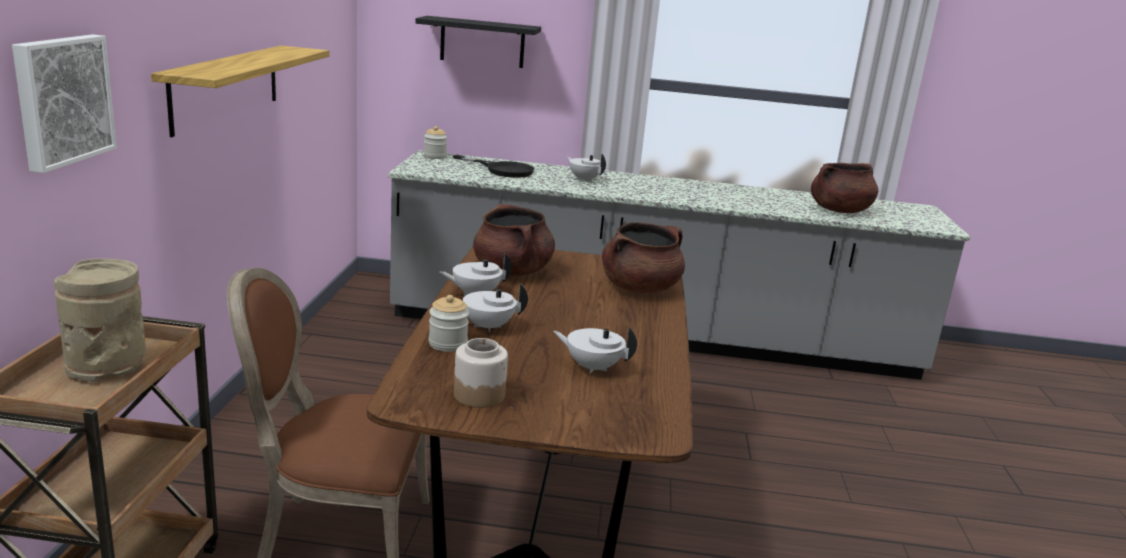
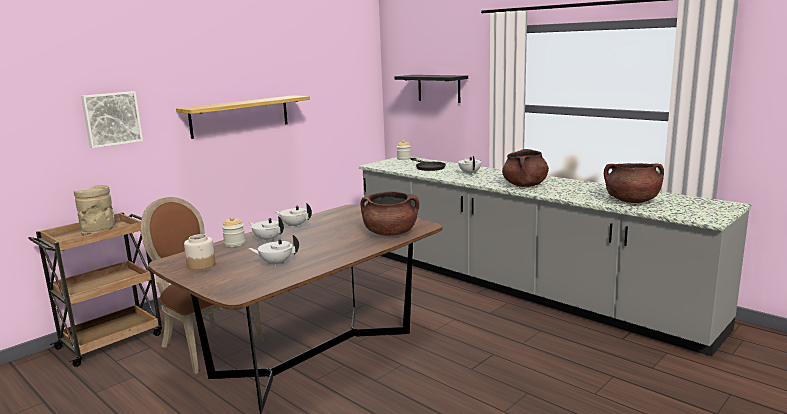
camera: 40 degrees right, 5 degrees down
brown cooking pot [473,204,555,277] -> brown cooking pot moved to [502,149,549,187]
white teapot [553,327,637,374] -> white teapot turned 60 degrees counterclockwise [248,234,299,266]

